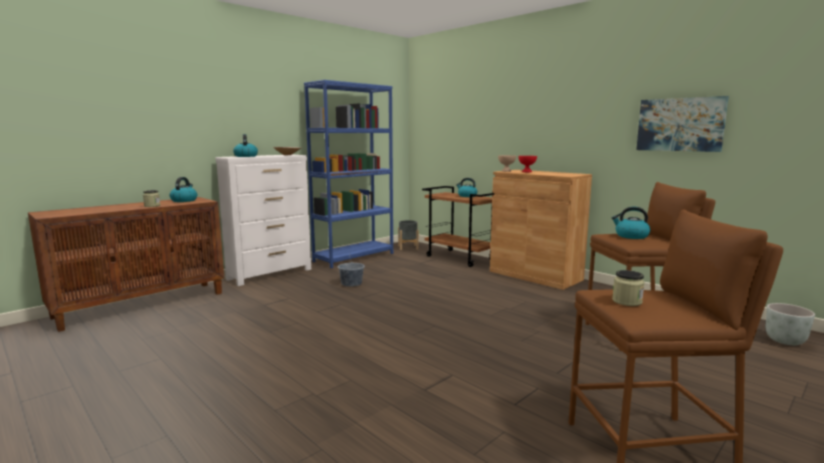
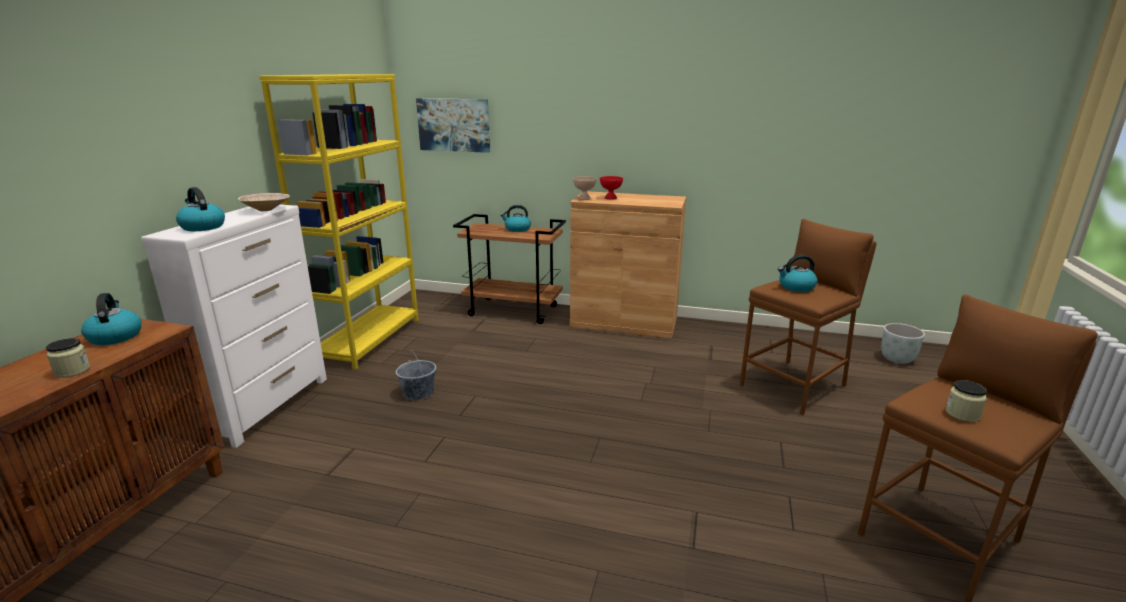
camera: 30 degrees left, 10 degrees up
blue bookcase [304,80,393,268] -> yellow bookcase [259,74,419,370]
grey planter [398,220,419,250] -> none
picture [636,96,729,152] -> picture moved to [416,98,490,153]

